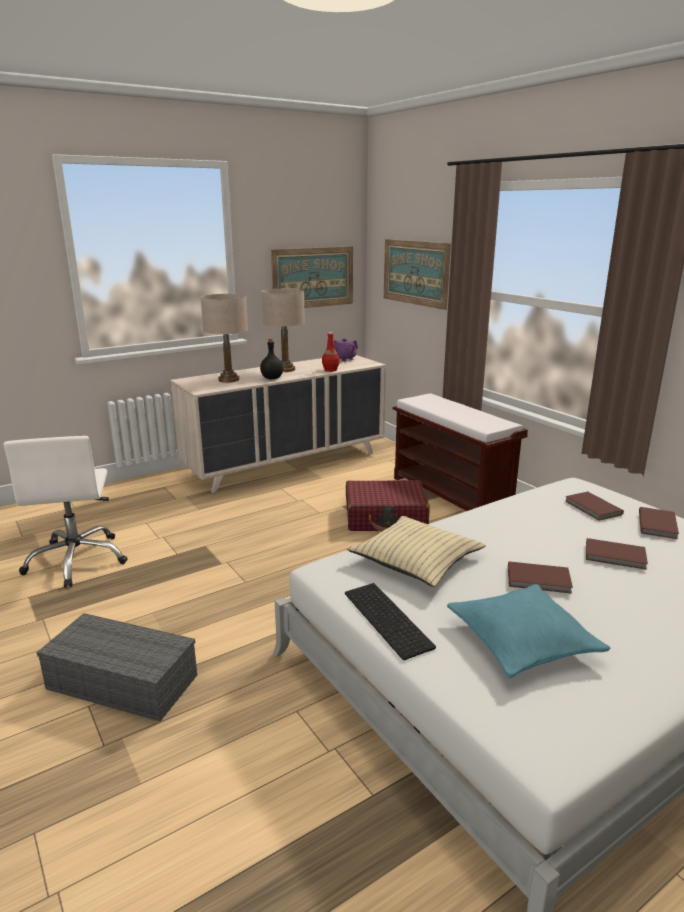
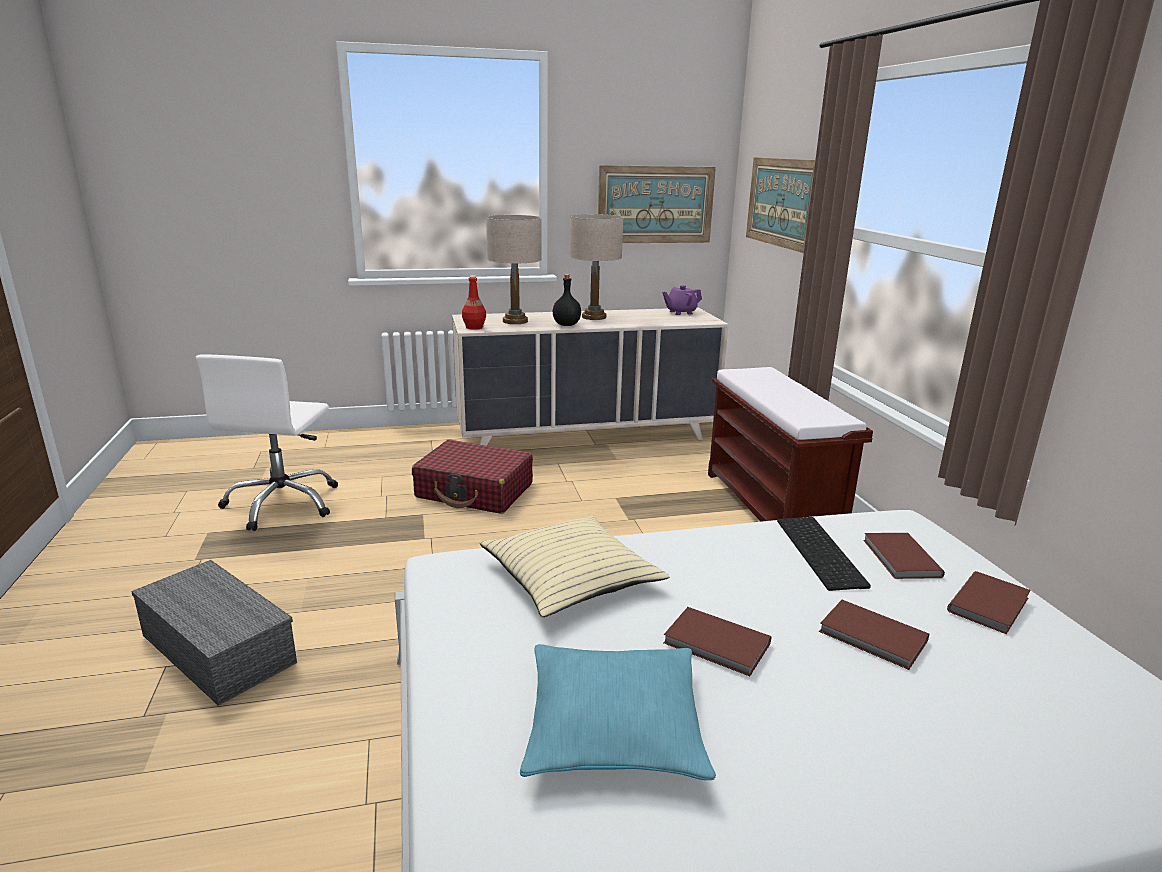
camera: 20 degrees right, 0 degrees up
red bottle [322,332,340,372] -> red bottle moved to [462,275,486,330]
keyboard [345,583,436,660] -> keyboard moved to [777,517,871,591]
red suitcase [346,480,430,532] -> red suitcase moved to [412,439,533,514]

